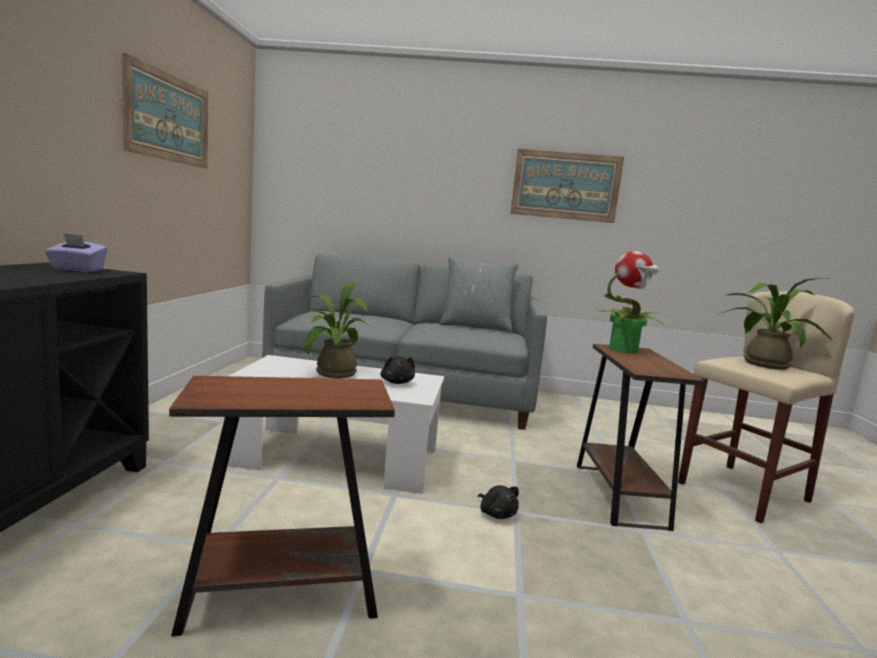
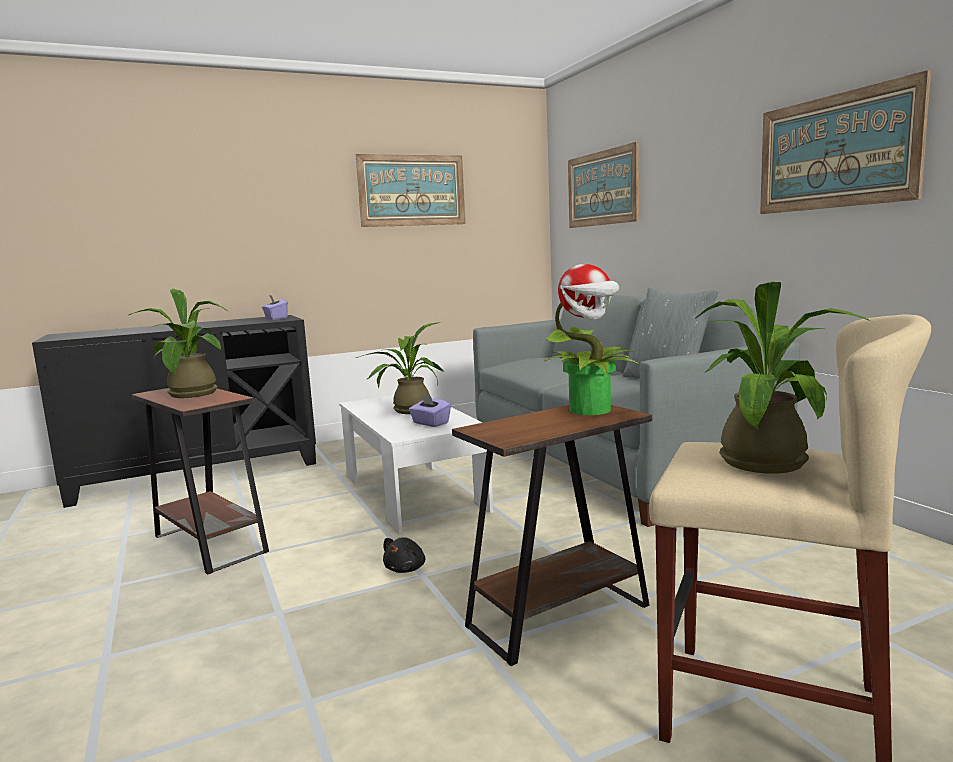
camera: 60 degrees right, 0 degrees up
black plush toy [381,356,415,384] -> purple tissue box [409,394,451,427]
none -> potted plant [129,289,229,398]
none -> picture [568,142,639,228]

